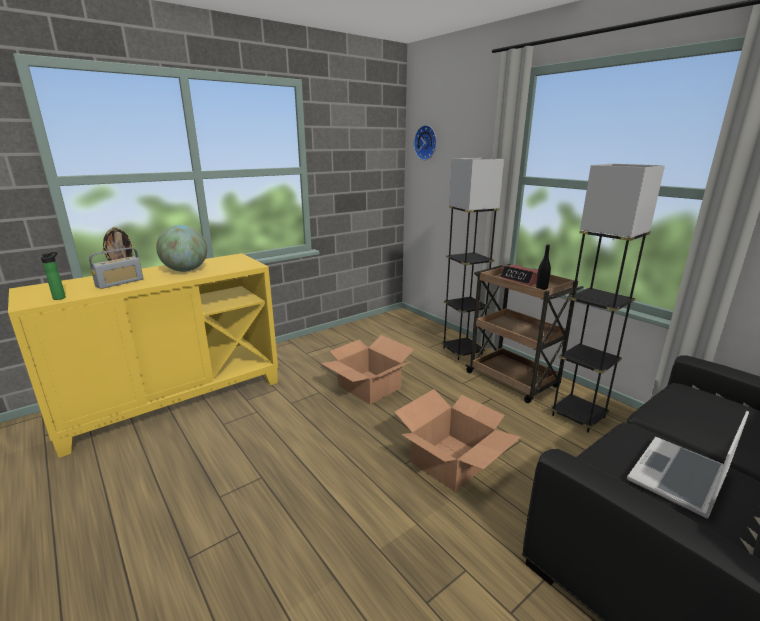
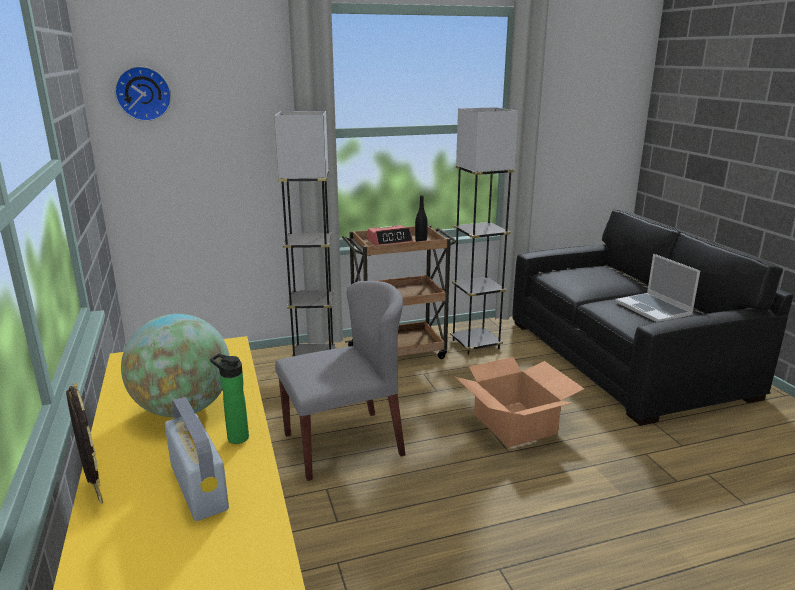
camera: 70 degrees left, 0 degrees up
bottle [41,252,66,300] -> bottle moved to [210,354,249,444]
cardboard box [321,335,414,404] -> grey chair [275,281,406,481]

